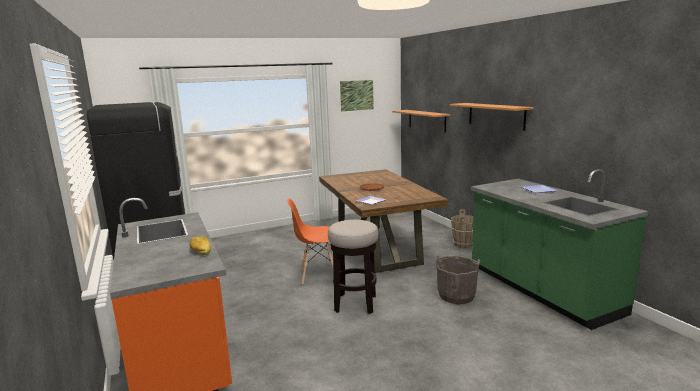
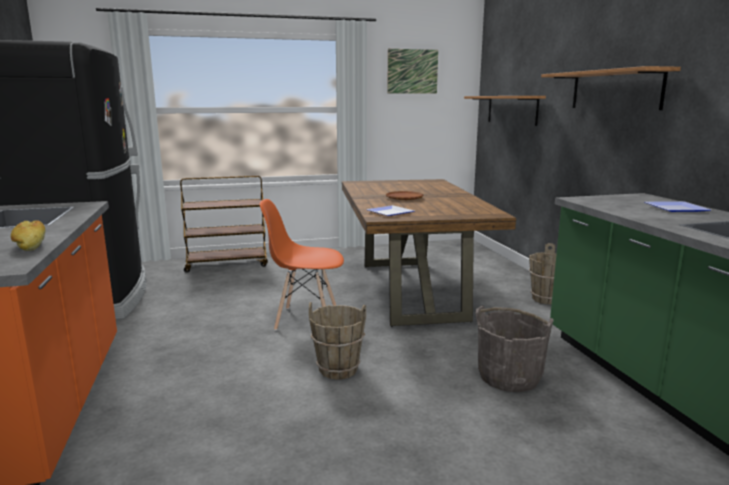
camera: 10 degrees right, 0 degrees up
stool [328,220,379,314] -> brown bucket [309,302,366,380]
none -> brown cart [180,176,268,273]

